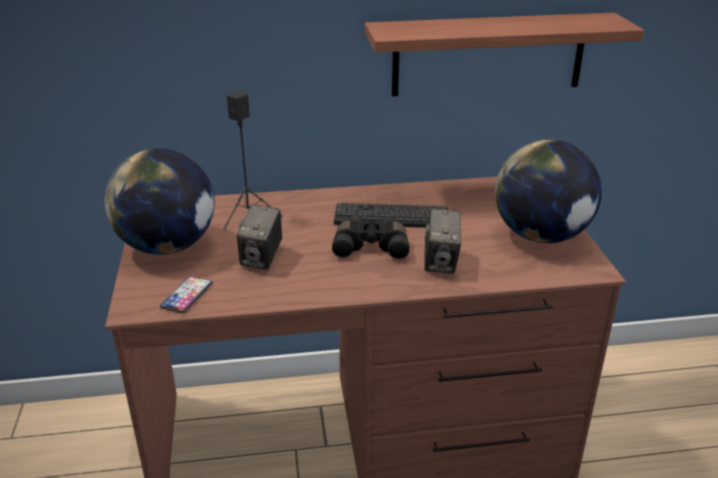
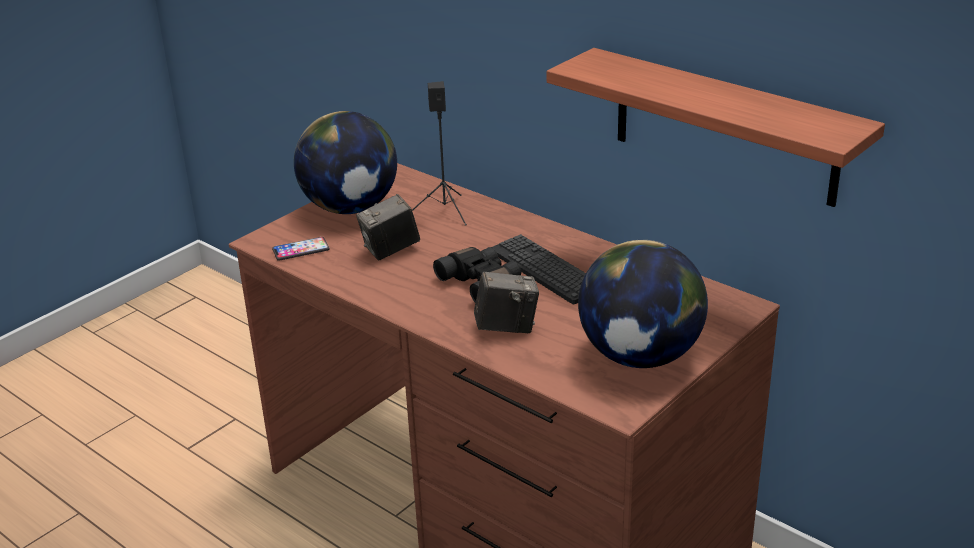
camera: 50 degrees right, 0 degrees up
camera [424,209,461,274] -> camera turned 150 degrees counterclockwise [474,271,539,333]

